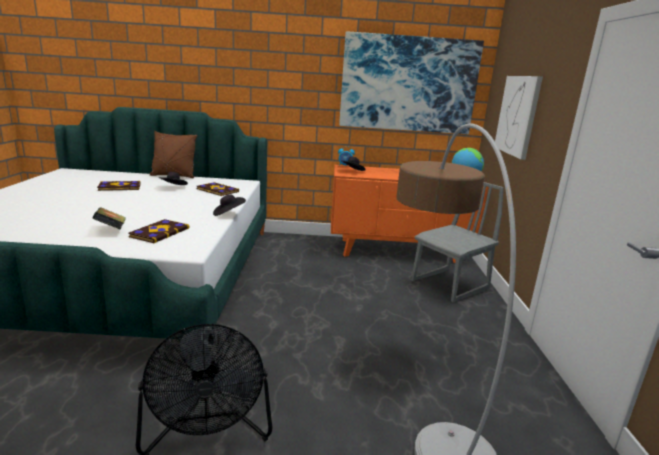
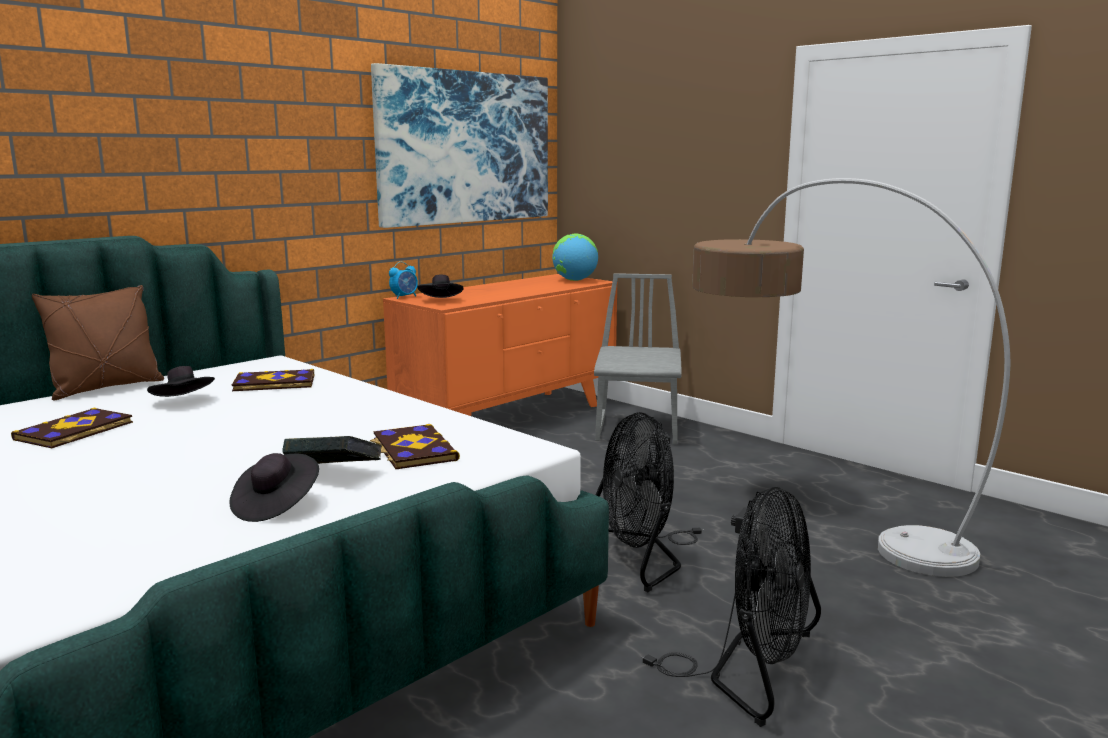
camera: 45 degrees left, 5 degrees down
black hat [213,195,246,216] -> black hat moved to [229,453,319,522]
picture [495,76,543,160] -> none
none -> black fan [596,412,704,592]

